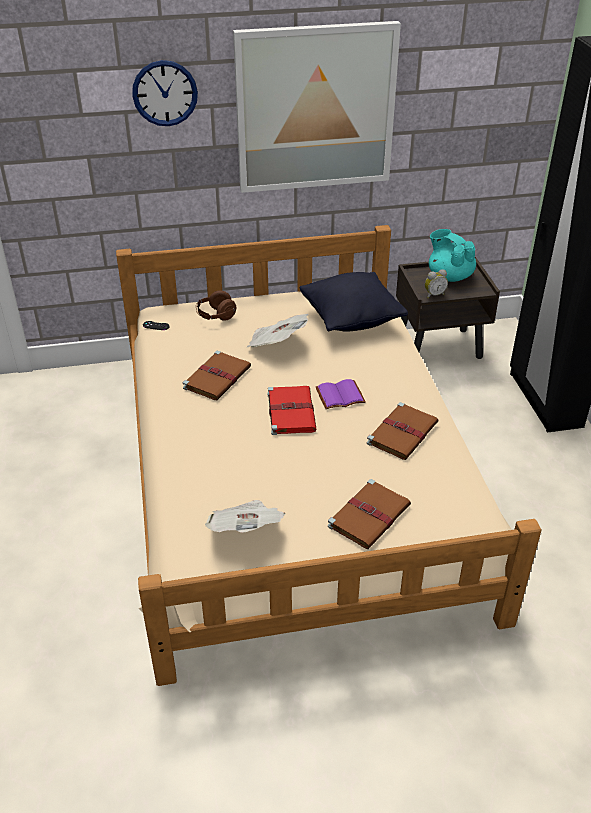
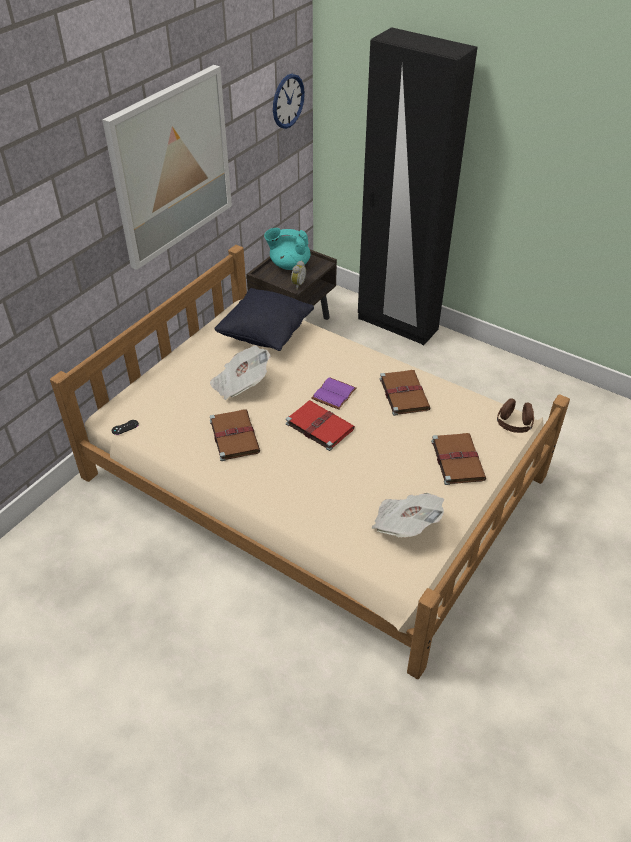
camera: 45 degrees left, 5 degrees up
wall clock [132,60,198,126] -> wall clock moved to [273,74,305,129]
brown headphones [196,290,236,321] -> brown headphones moved to [497,398,534,433]

